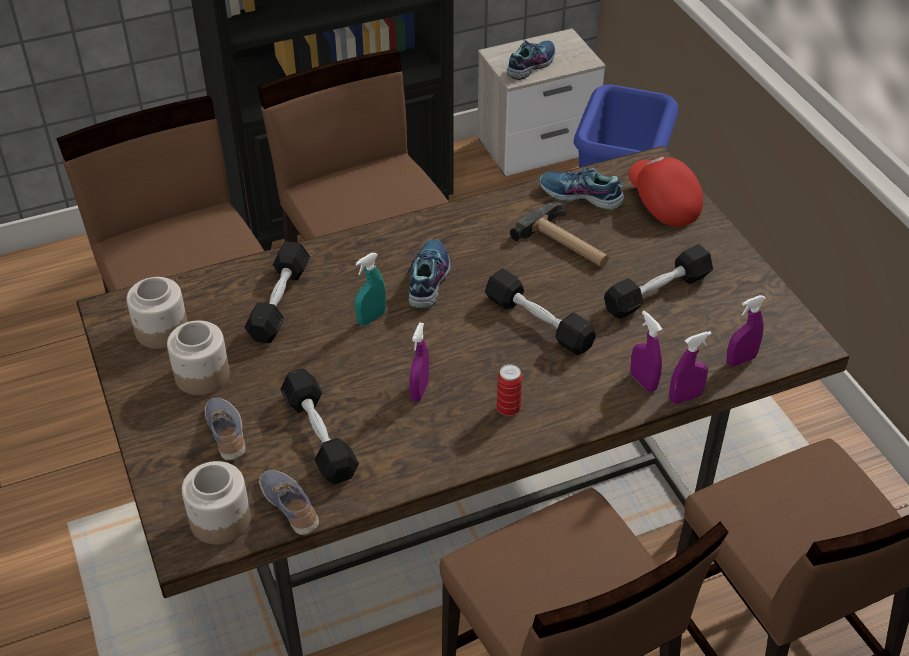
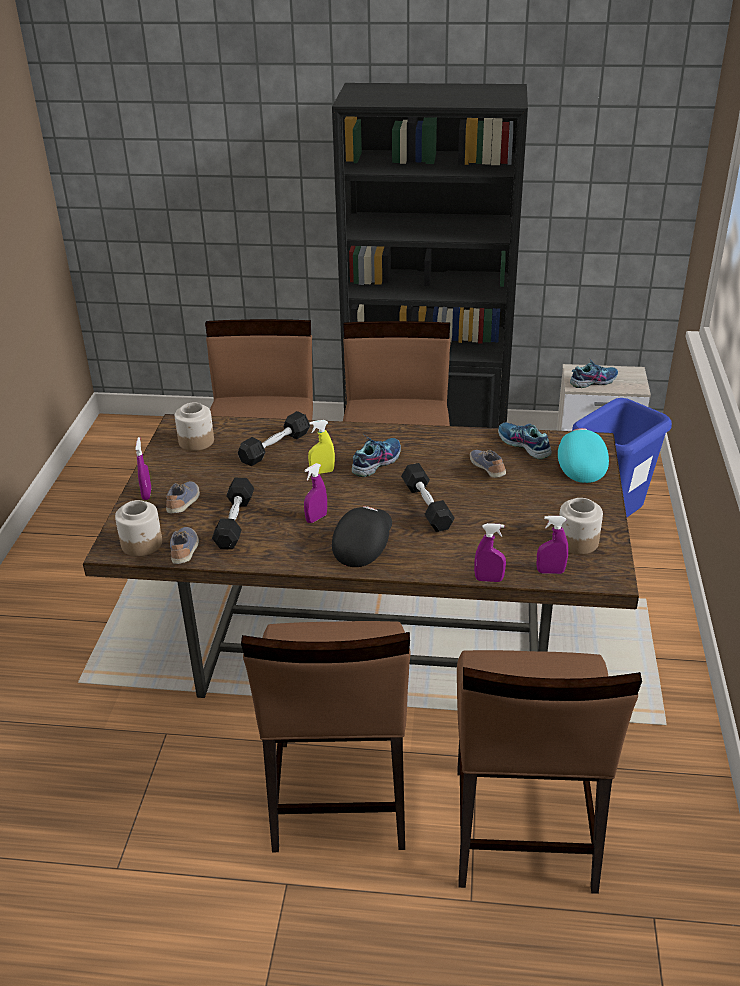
camera: 30 degrees right, 10 degrees down
jar [167,320,230,395] -> jar moved to [559,498,603,554]
turquoise spray bottle [355,253,386,326] -> yellow spray bottle [308,420,335,474]
can [497,364,522,416] -> black cap [332,506,392,567]
hammer [510,202,609,267] -> shoe [470,450,506,478]
black dumbbell [604,244,713,319] -> none
red cap [629,157,703,227] -> turquoise cap [558,428,609,483]
purple spray bottle [630,311,662,392] -> purple spray bottle moved to [136,437,151,500]

